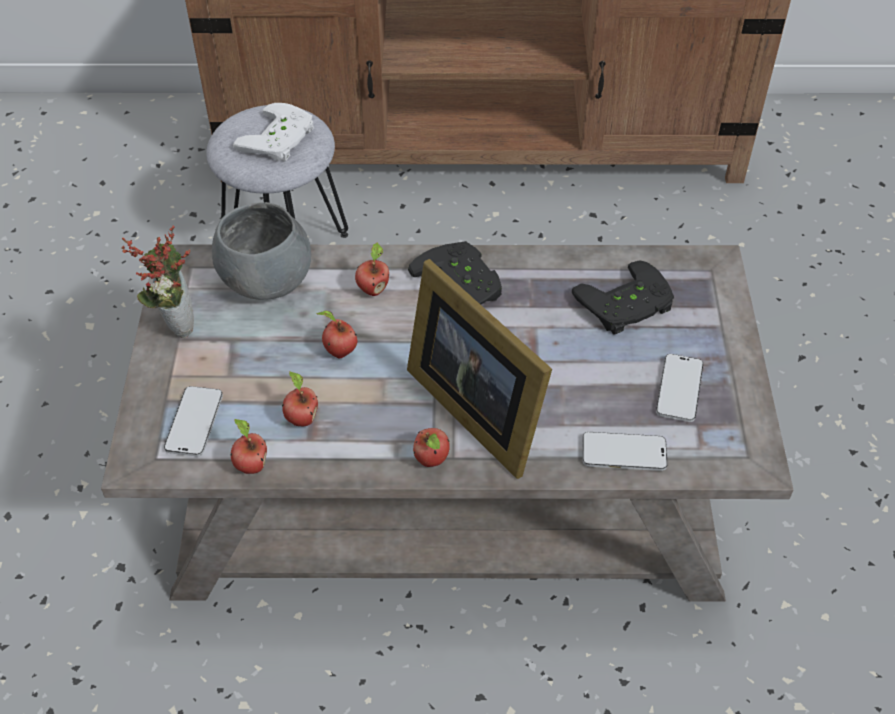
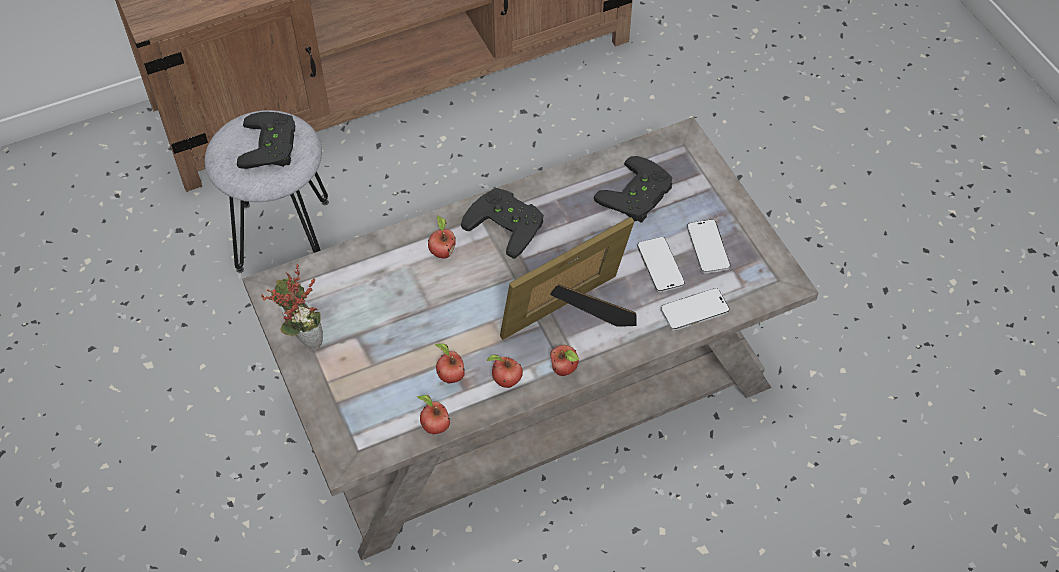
camera: 25 degrees left, 5 degrees up
phone [164,386,223,456] -> phone moved to [637,237,685,292]
grey bowl [212,202,311,300] -> none
white game controller [233,103,314,162] -> black game controller [237,112,295,169]
apple [316,311,357,358] -> apple moved to [486,354,523,388]
picture frame [407,259,552,479] -> picture frame turned 120 degrees clockwise [500,217,637,340]

